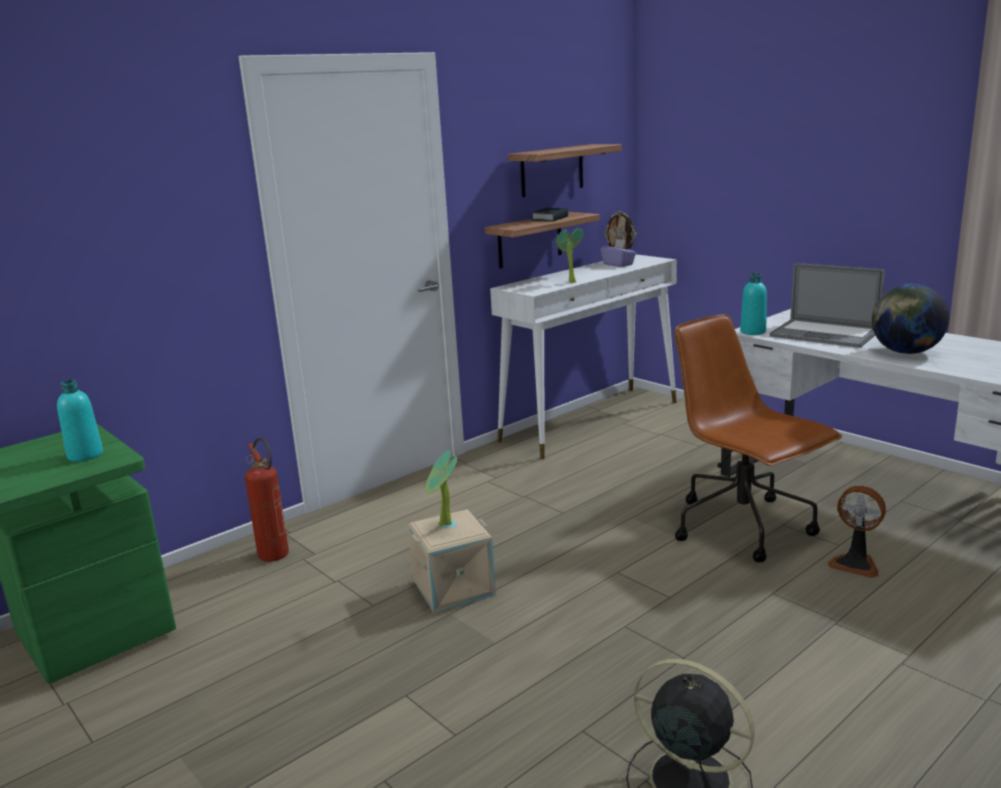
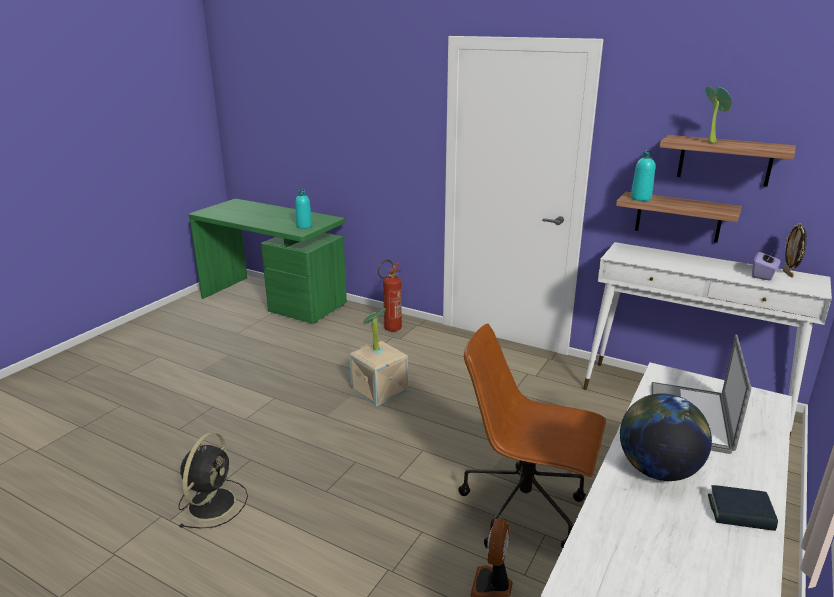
camera: 70 degrees right, 5 degrees up
book [532,208,568,222] -> book moved to [708,485,778,531]
potted plant [556,229,584,283] -> potted plant moved to [706,86,731,143]
brown office chair [674,314,842,562] -> brown office chair turned 105 degrees counterclockwise [458,324,606,549]
turquoise bottle [740,274,767,335] -> turquoise bottle moved to [631,151,655,201]

